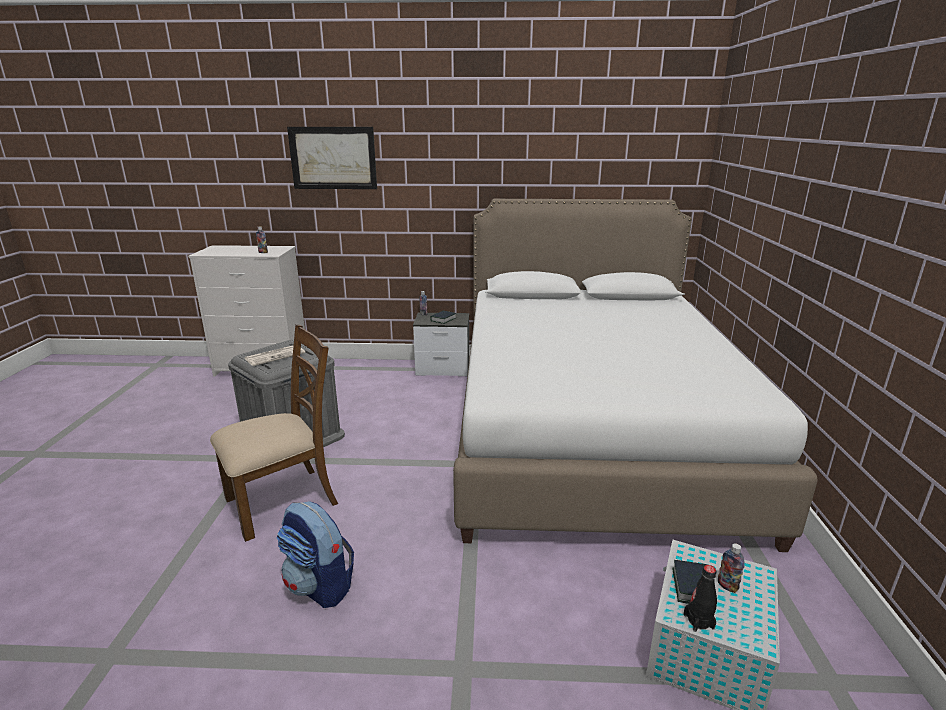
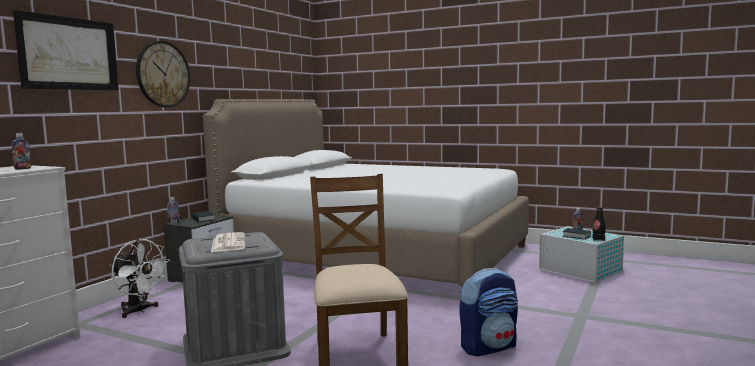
camera: 65 degrees left, 15 degrees down
none -> white fan [110,239,170,318]
none -> wall clock [136,41,190,107]

